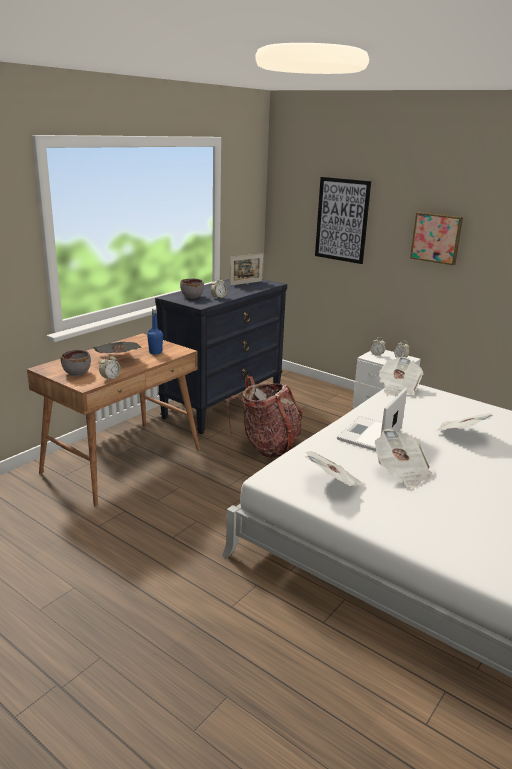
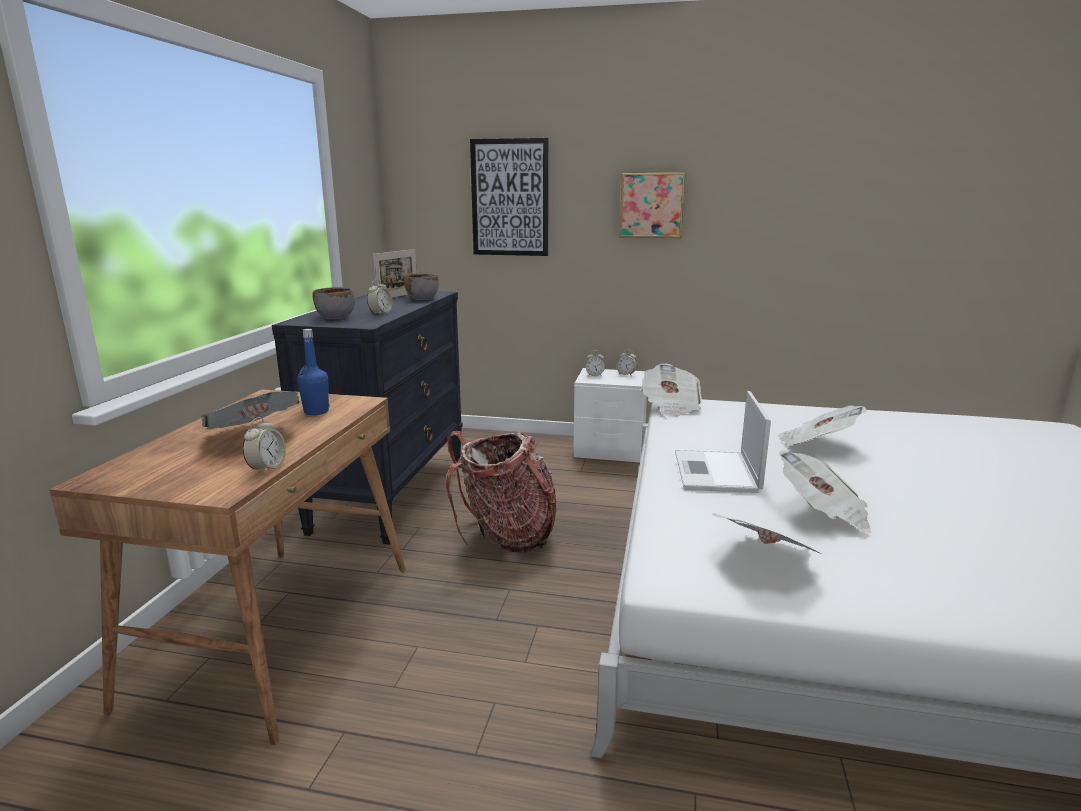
camera: 25 degrees left, 5 degrees down
grey bowl [60,350,91,376] -> grey bowl moved to [404,273,439,300]

